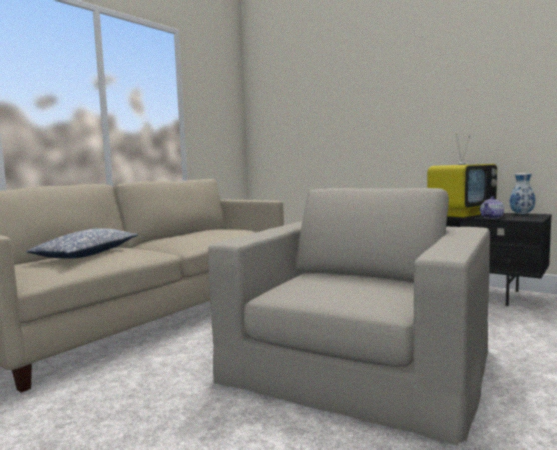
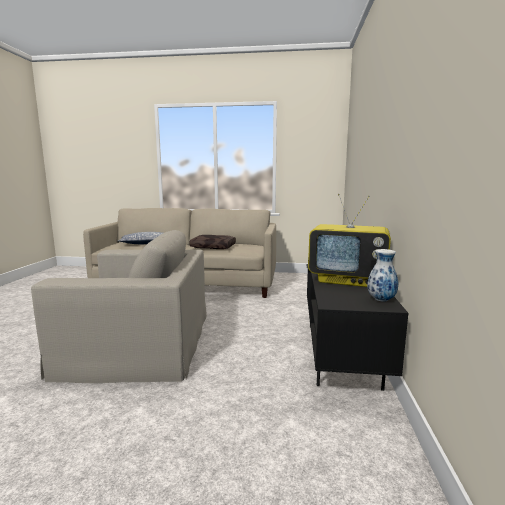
camera: 60 degrees right, 5 degrees up
teapot [480,197,504,219] -> none
none -> brown pillow [190,235,236,249]

